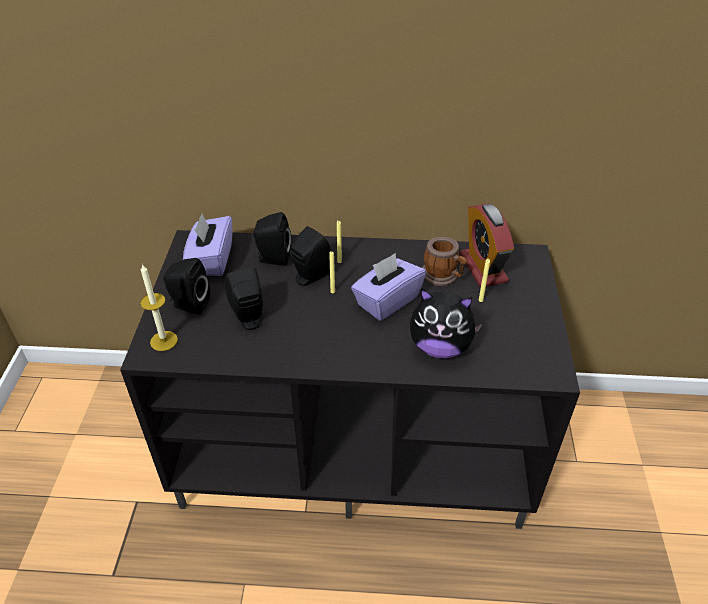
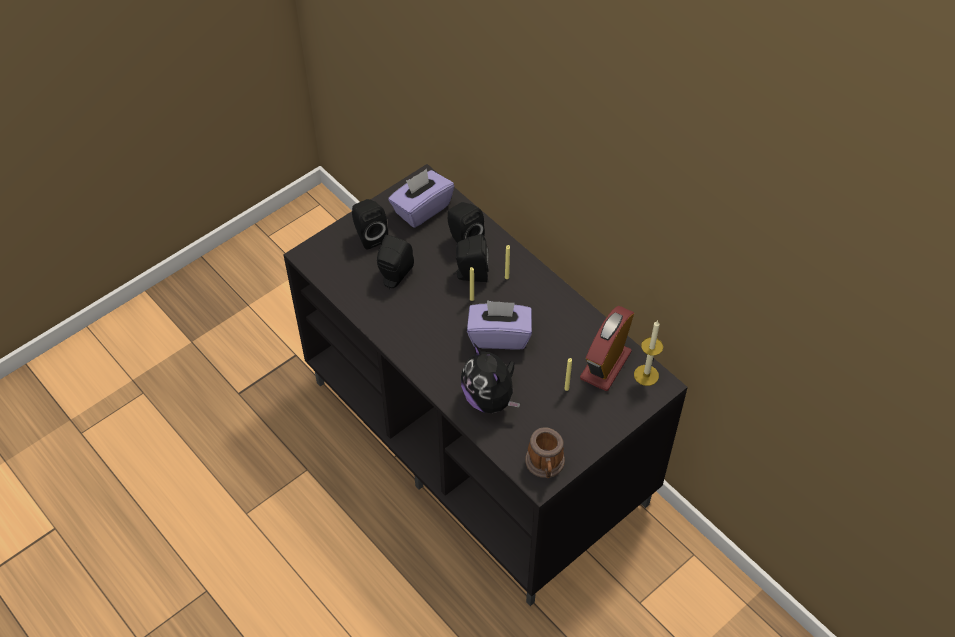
camera: 45 degrees right, 10 degrees up
candle [140,264,178,351] -> candle moved to [634,320,663,386]
mug [422,237,467,286] -> mug moved to [525,427,565,478]

